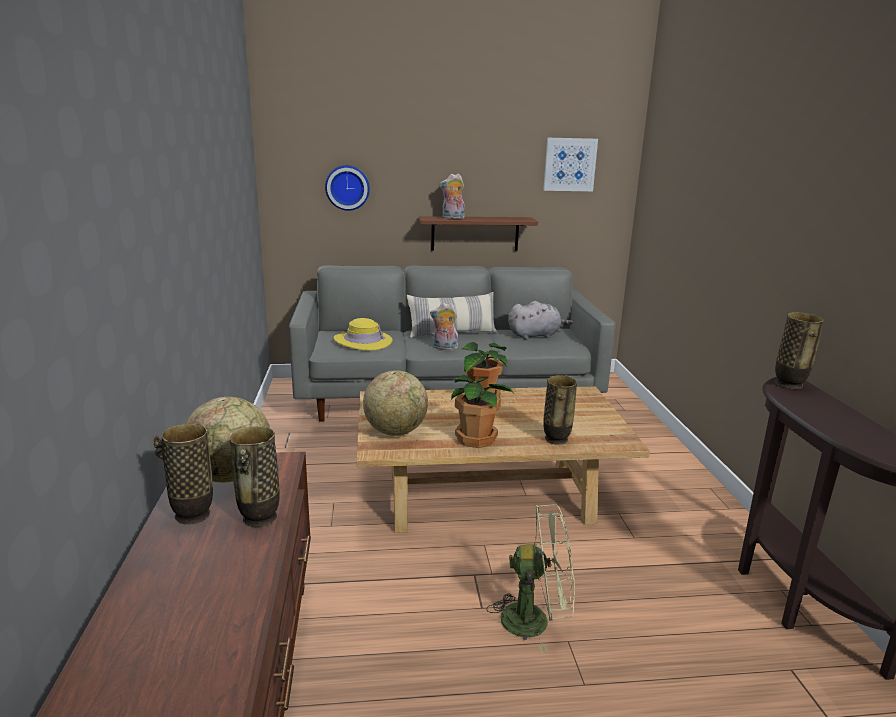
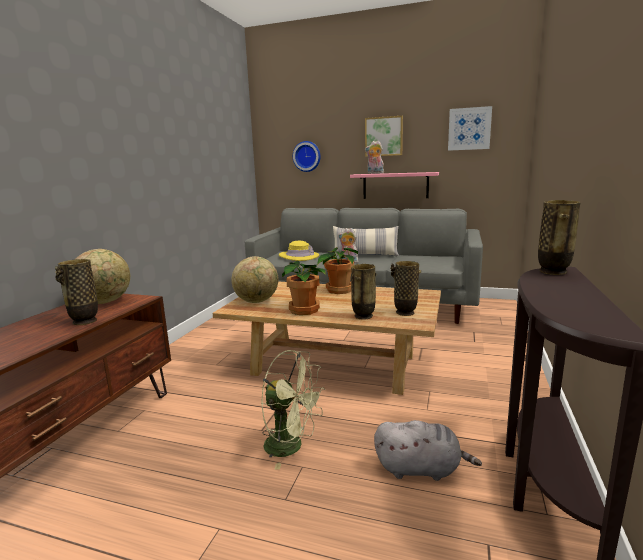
camera: 25 degrees right, 5 degrees down
vase [152,424,214,525] -> vase moved to [390,261,421,316]
brown shelf [419,216,538,251] -> pink shelf [350,172,439,199]
grey plush toy [508,301,573,340] -> grey plush toy moved to [374,420,482,481]
none -> picture [365,116,403,157]

